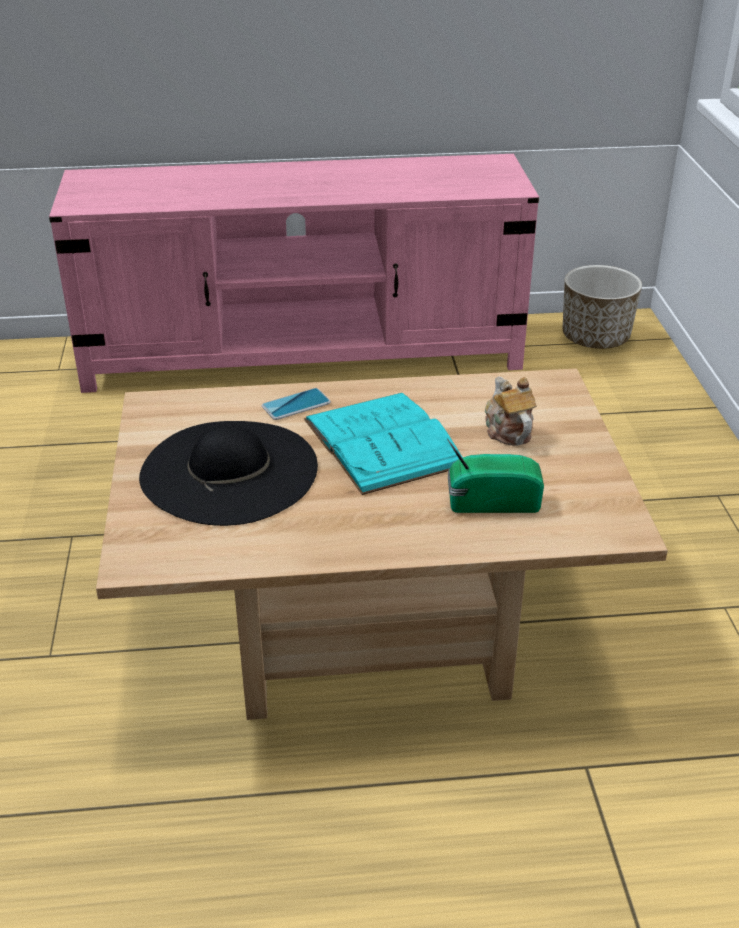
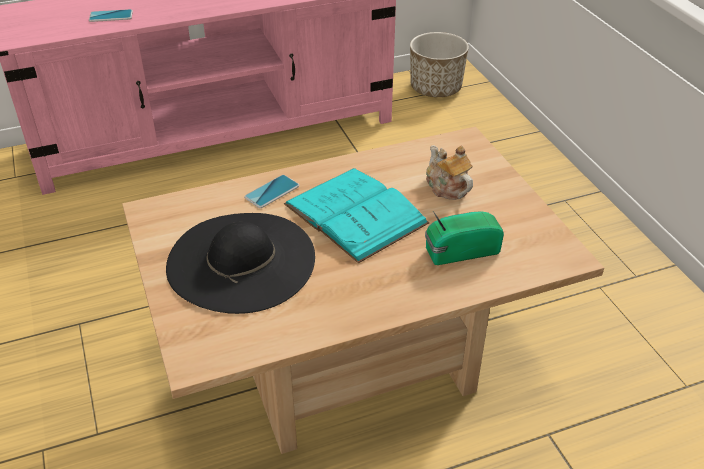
camera: 15 degrees left, 5 degrees up
none -> phone [89,9,133,22]

